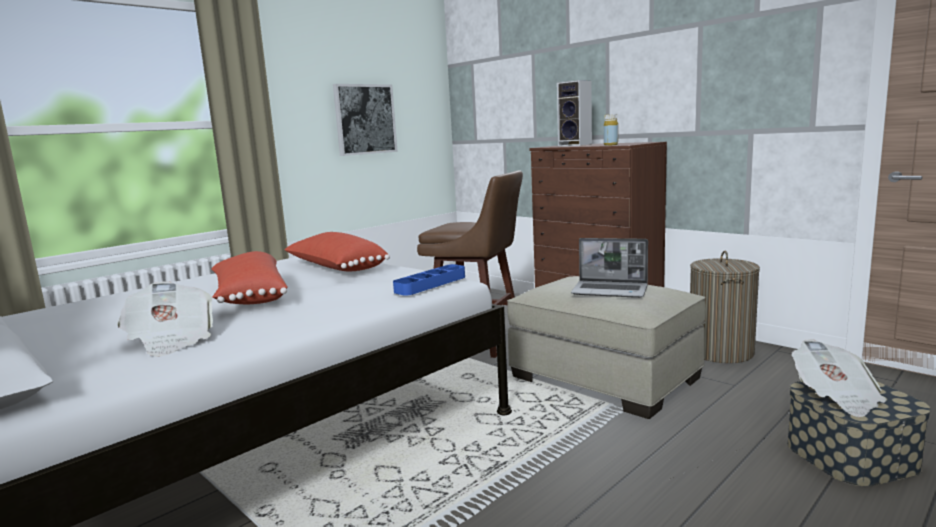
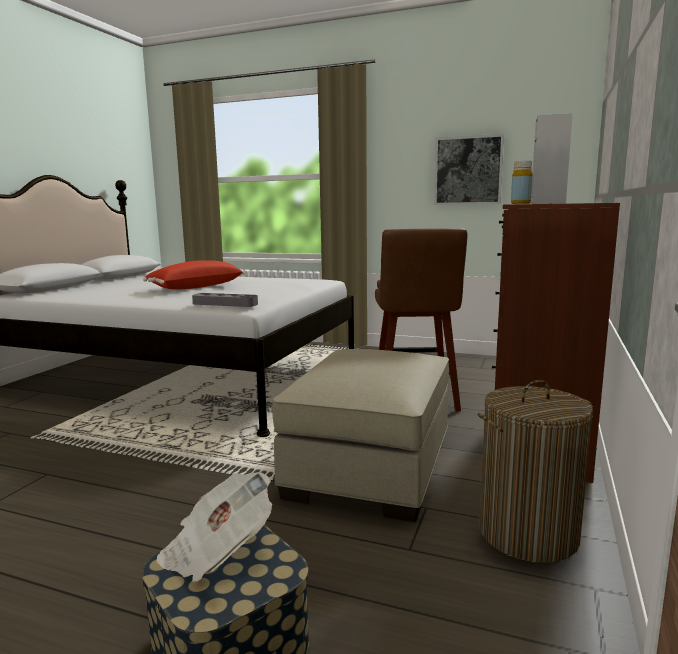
camera: 65 degrees right, 0 degrees up
newspaper [117,281,213,357] -> none
red pillow [284,232,390,271] -> none
blue tray [393,264,465,296] -> grey tray [192,293,258,307]
laptop [571,238,648,298] -> none

